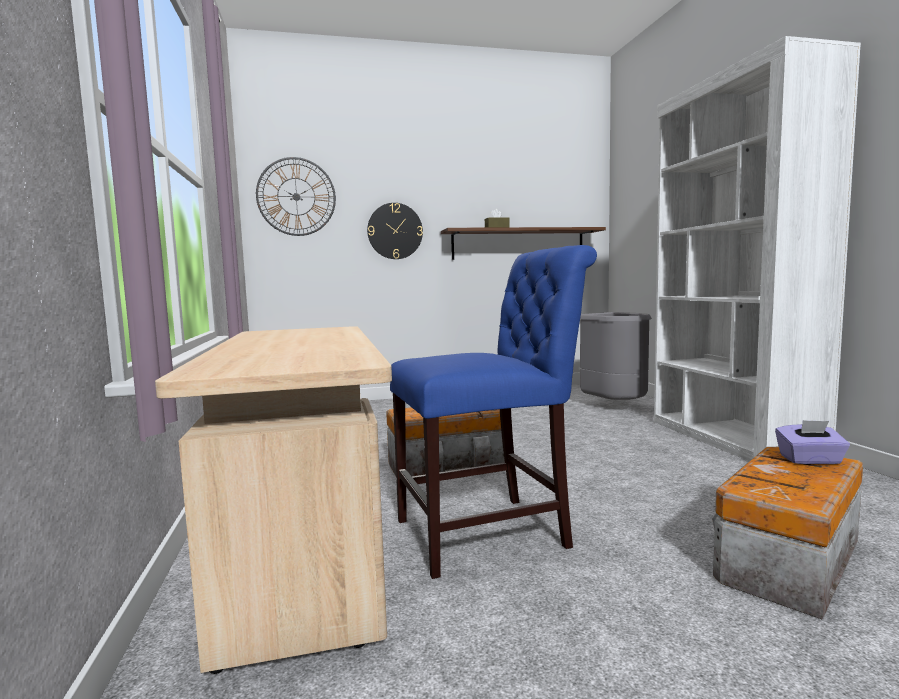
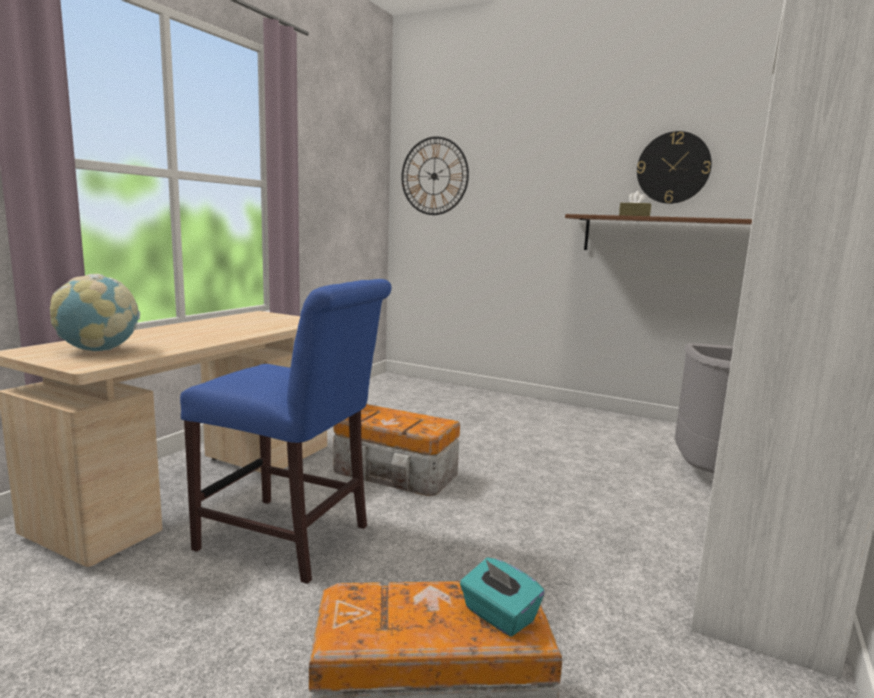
camera: 40 degrees right, 5 degrees up
wall clock [367,203,423,259] -> wall clock moved to [637,131,712,204]
purple tissue box [775,420,850,464] -> turquoise tissue box [460,557,544,637]
none -> globe [50,274,140,351]

